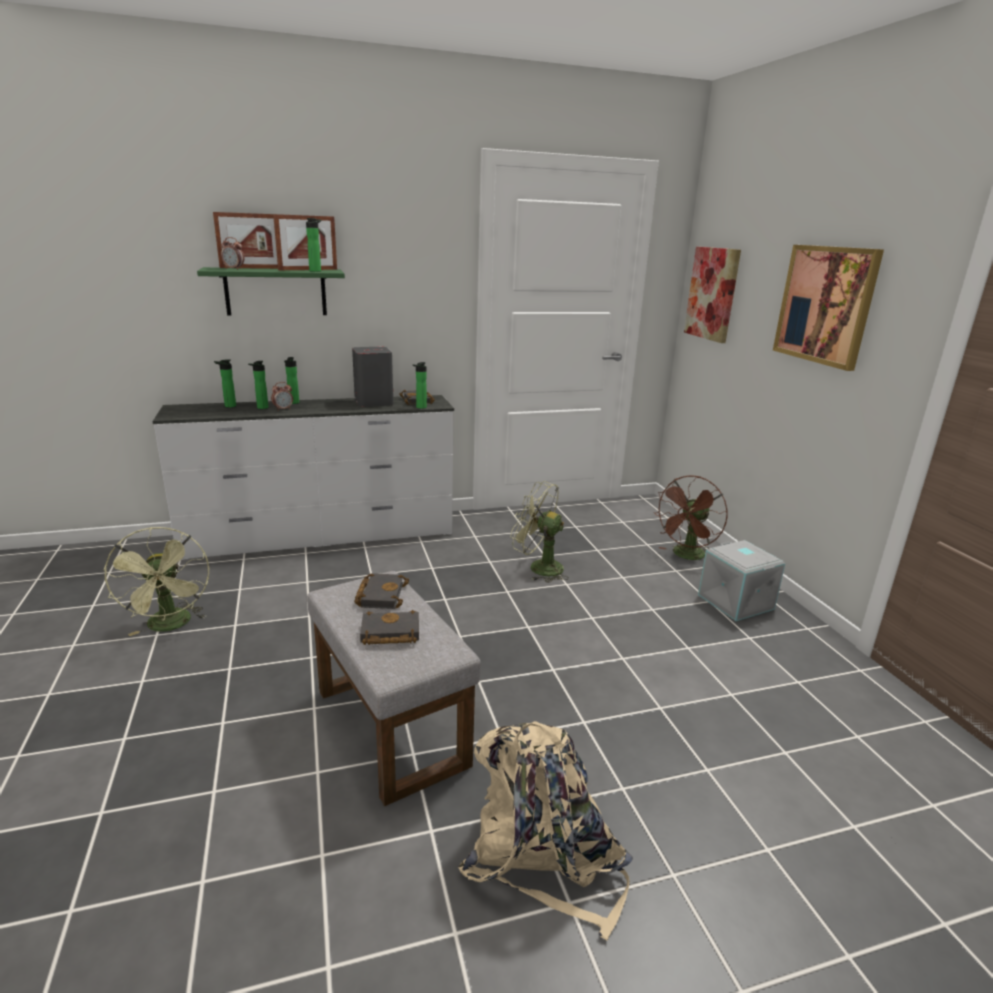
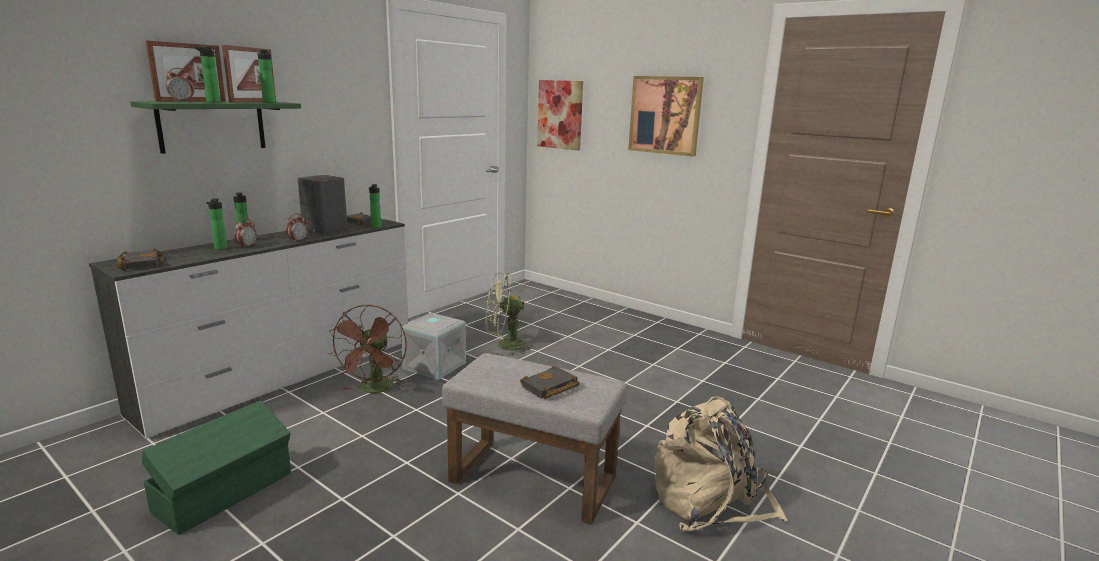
camera: 35 degrees left, 5 degrees down
green fan [103,527,209,636] -> green storage box [142,400,291,535]
bottle [214,359,236,408] -> bottle moved to [194,46,220,102]
black book [354,573,409,609] -> black book moved to [117,249,164,271]
brown fan [653,475,728,560] -> brown fan moved to [328,304,407,393]
grey storage box [698,540,785,621] -> grey storage box moved to [401,313,466,380]
none -> alarm clock [286,213,307,243]

